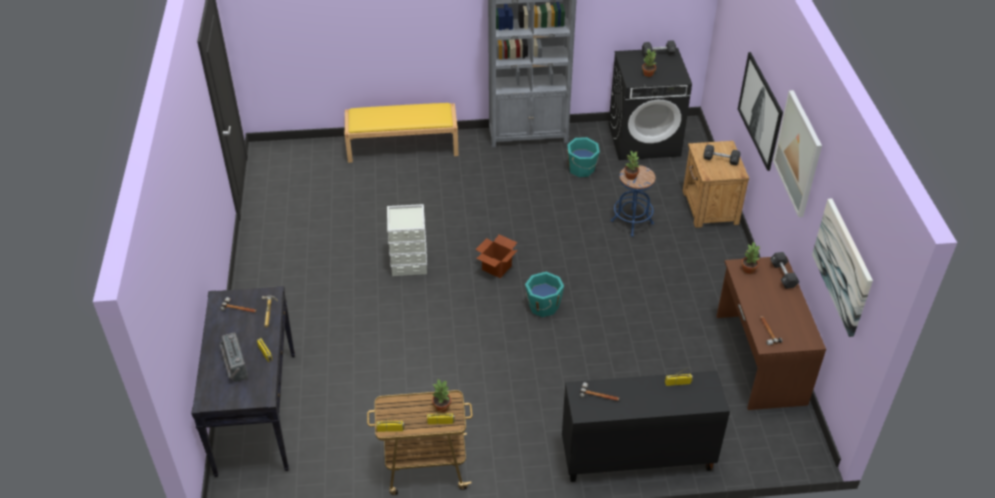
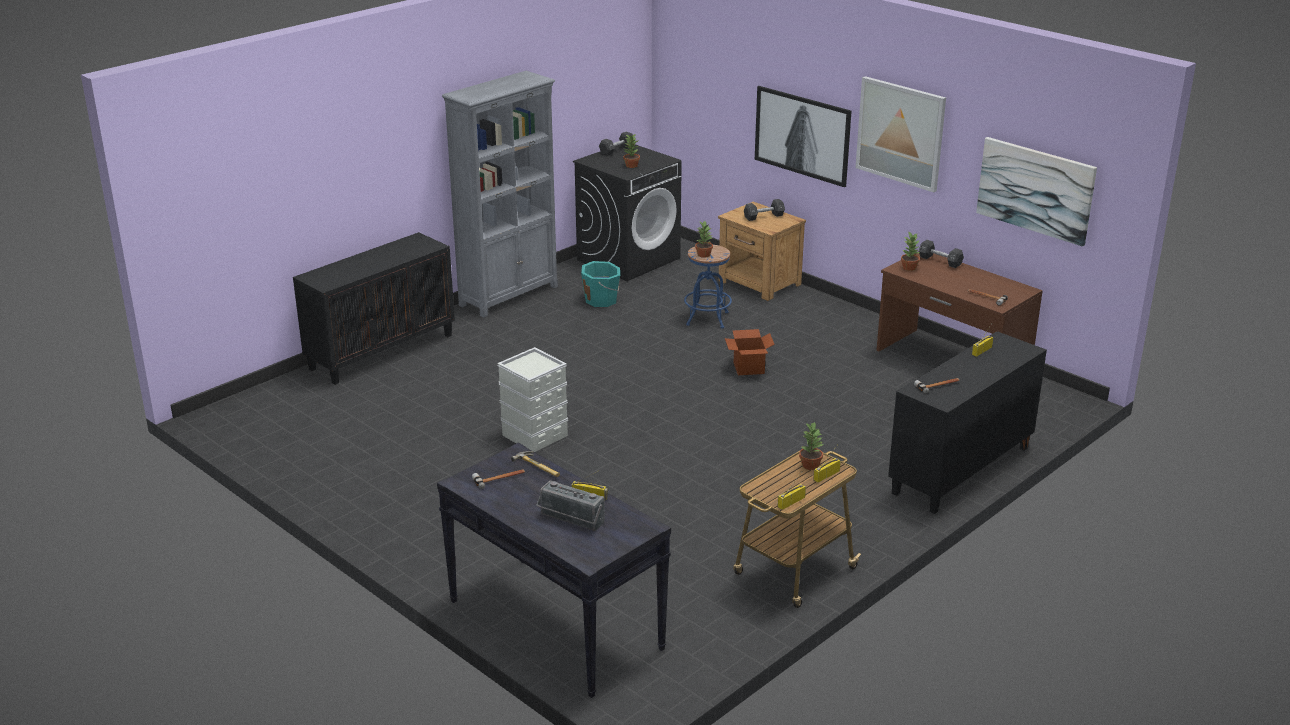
camera: 40 degrees left, 15 degrees down
yellow bench [344,103,459,163] -> black cabinet [293,232,455,385]
cardboard box [475,234,518,278] -> cardboard box moved to [725,329,775,375]
turquoise bucket [525,272,564,317] -> none

